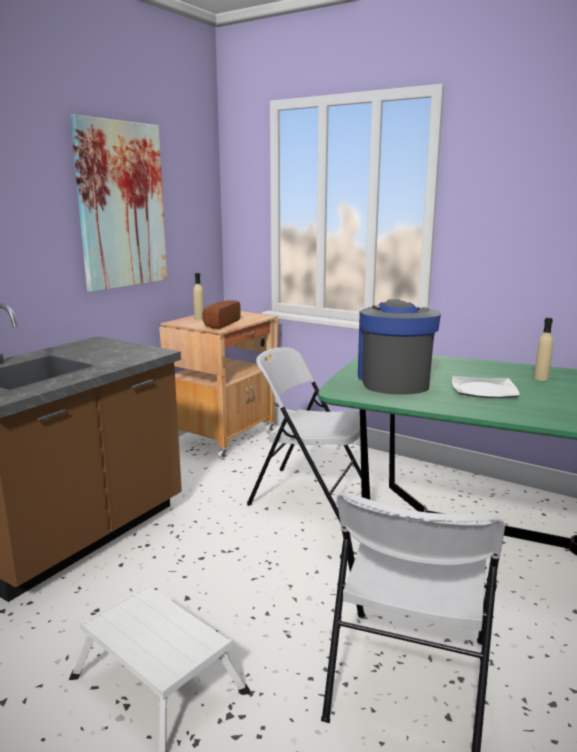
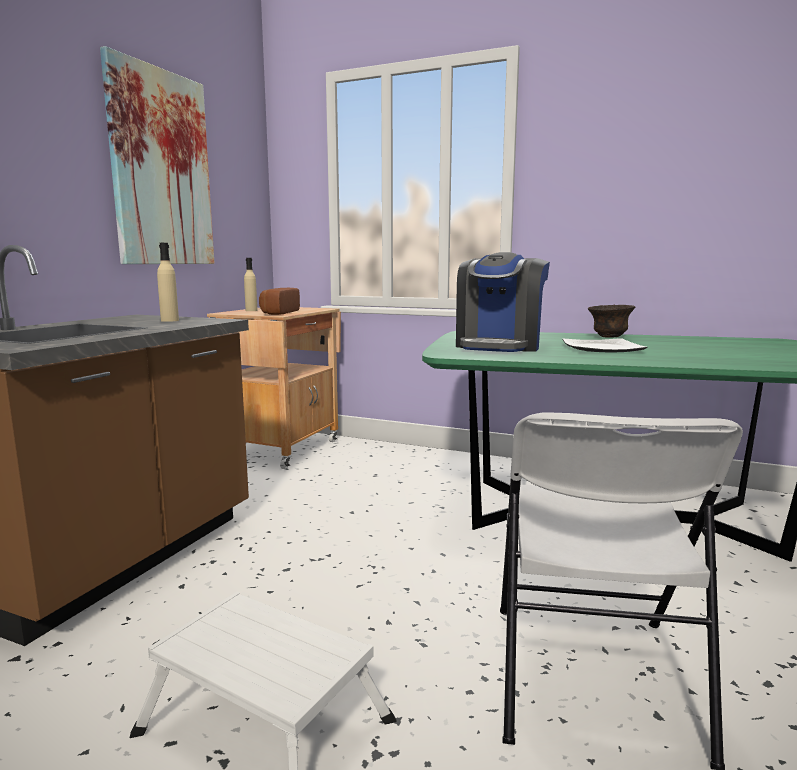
camera: 10 degrees left, 5 degrees down
white chair [247,347,361,521] -> none
coffee machine [358,299,441,395] -> coffee machine turned 150 degrees counterclockwise [456,252,550,352]
beige bottle [534,318,553,381] -> beige bottle moved to [157,243,179,322]
none -> brown bowl [588,305,635,338]

